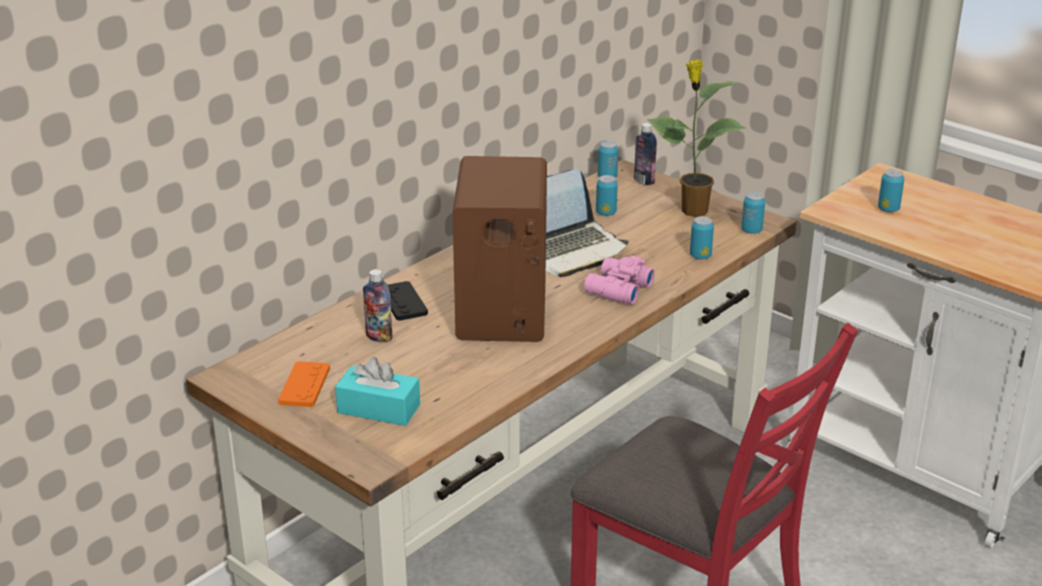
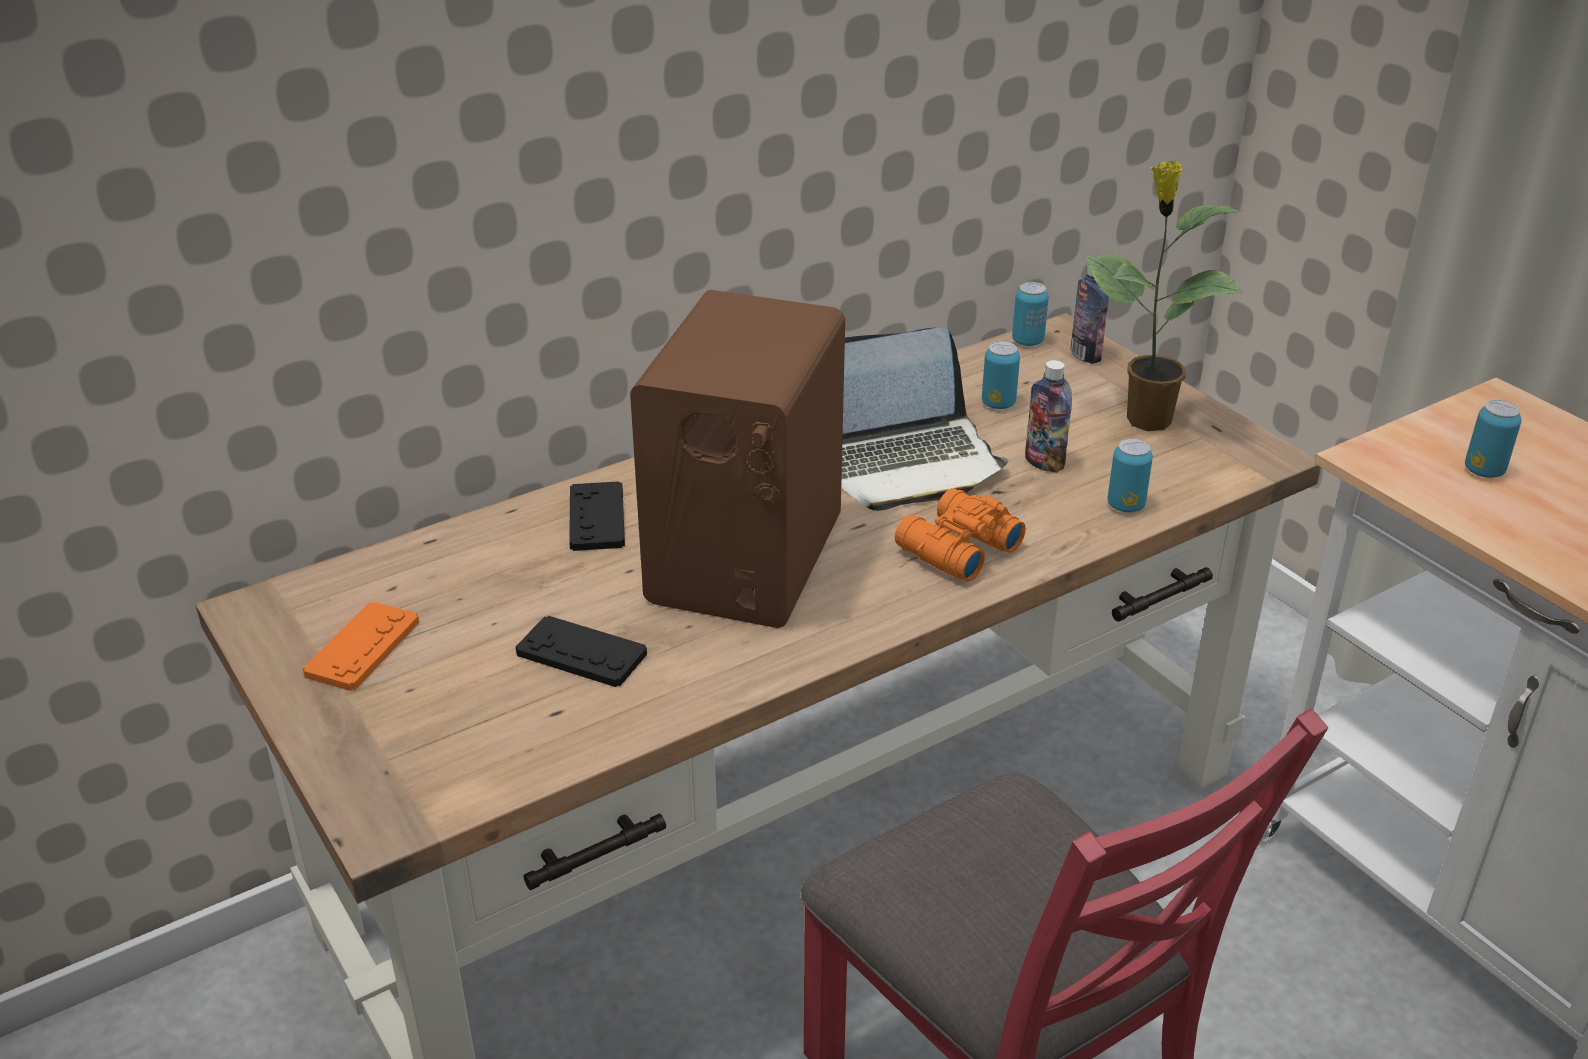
camera: 15 degrees right, 5 degrees up
turquoise tissue box [335,357,420,426] -> none
bottle [363,269,392,342] -> bottle moved to [1025,360,1072,473]
pink binoculars [584,256,655,304] -> orange binoculars [895,488,1026,582]
can [741,192,765,234] -> none
none -> black game controller [516,616,647,687]

